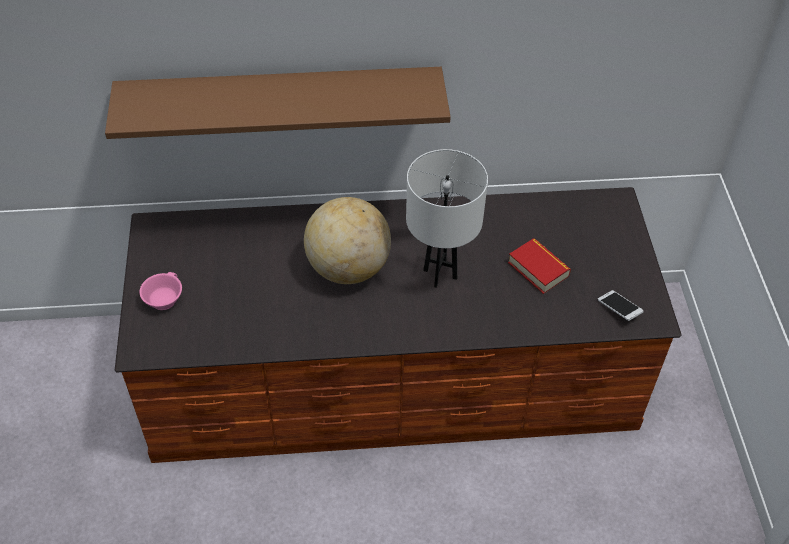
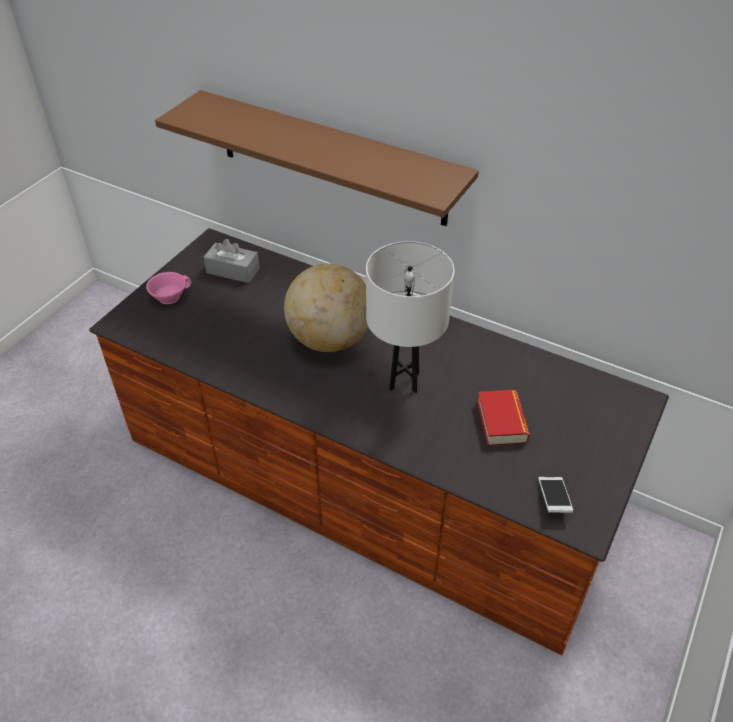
camera: 35 degrees right, 5 degrees down
none -> grey tissue box [204,239,260,283]

